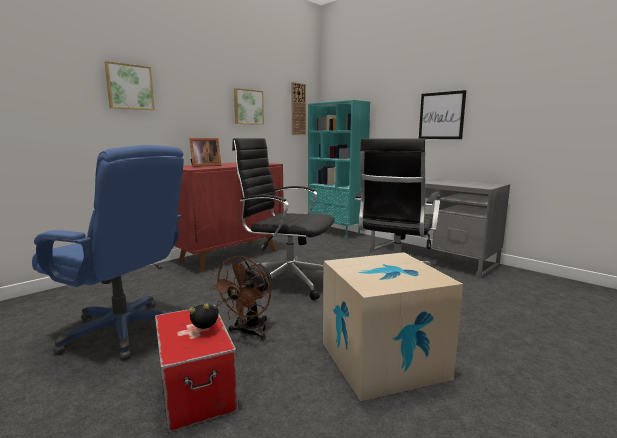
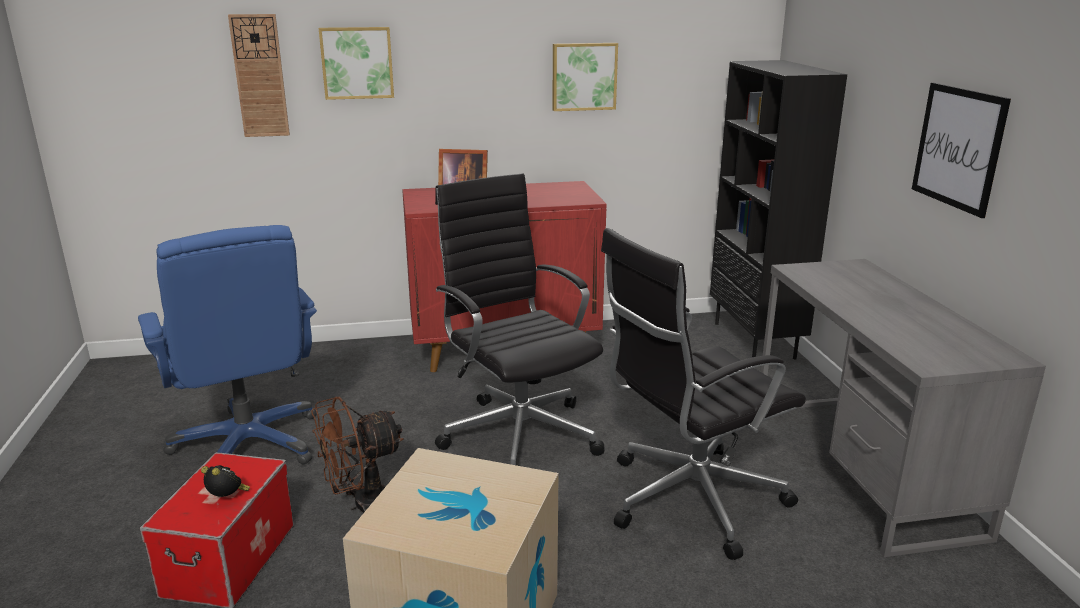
camera: 35 degrees right, 10 degrees up
wall clock [291,82,306,135] -> wall clock moved to [228,14,290,137]
turquoise bookcase [308,100,370,239] -> black bookcase [710,60,847,359]

